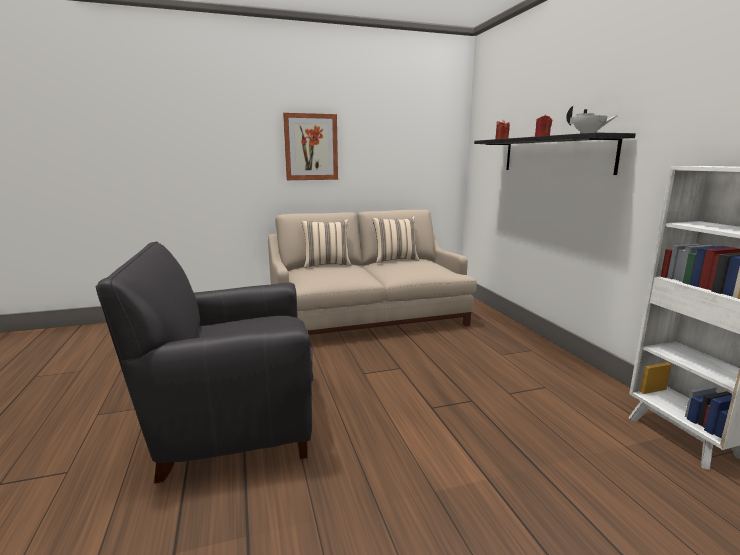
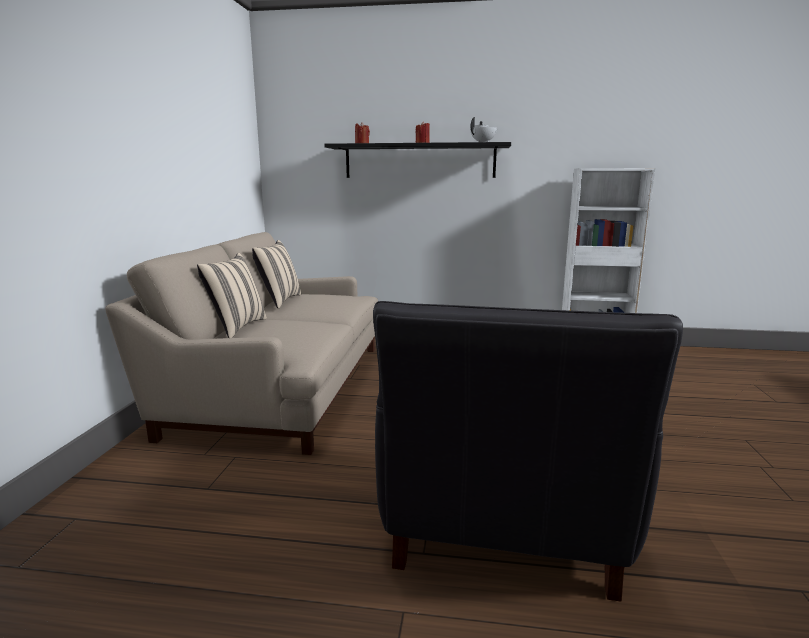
camera: 65 degrees left, 0 degrees up
picture [283,113,338,180] -> none

